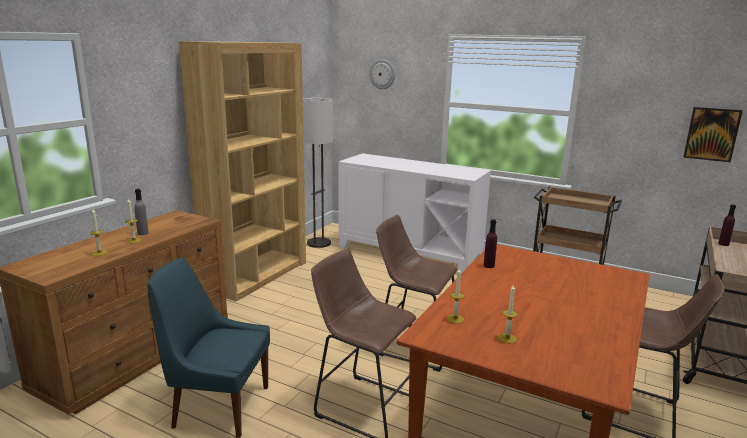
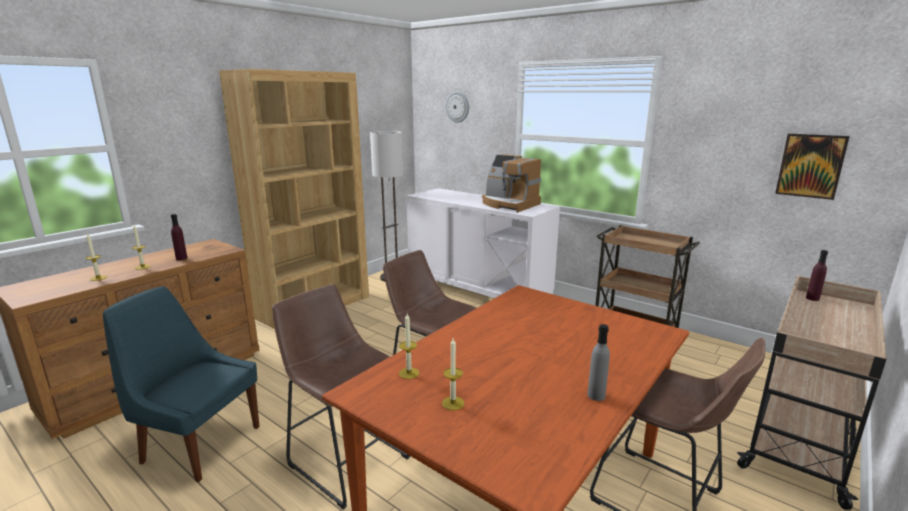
camera: 10 degrees right, 0 degrees up
grey bottle [134,189,149,235] -> grey bottle moved to [588,324,610,401]
purple bottle [484,219,497,268] -> purple bottle moved to [171,214,187,260]
none -> coffee machine [482,154,541,212]

